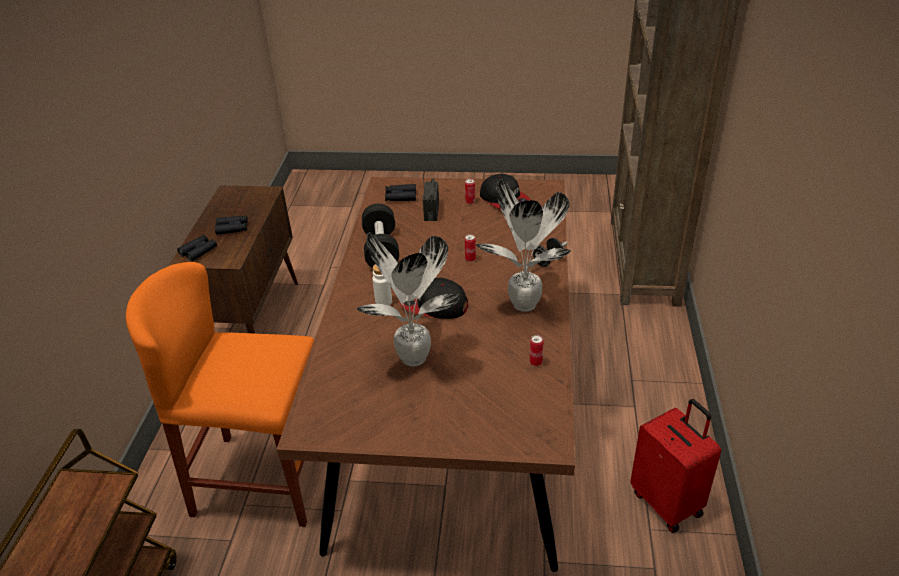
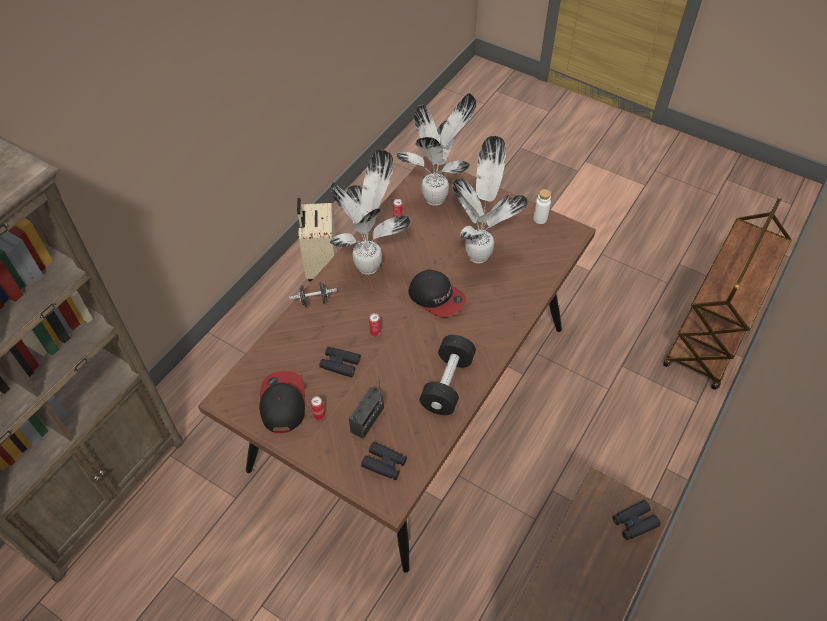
camera: 155 degrees left, 15 degrees up
orange stool [126,262,314,527] -> none
black binoculars [215,216,248,235] -> black binoculars moved to [319,347,361,377]
white bottle [372,264,392,305] -> white bottle moved to [533,189,551,224]
red suitcase [630,399,721,533] -> beige suitcase [297,198,337,282]
none -> potted plant [396,94,476,206]

